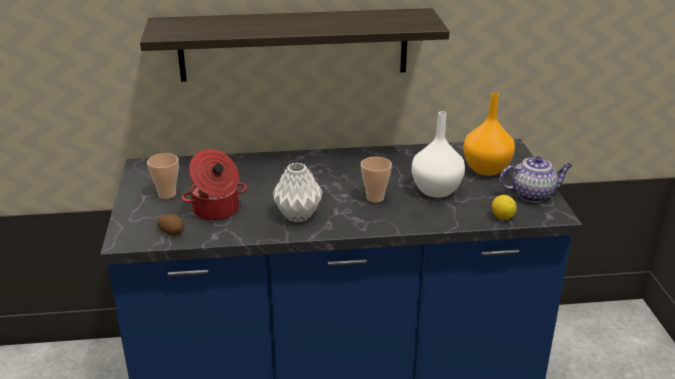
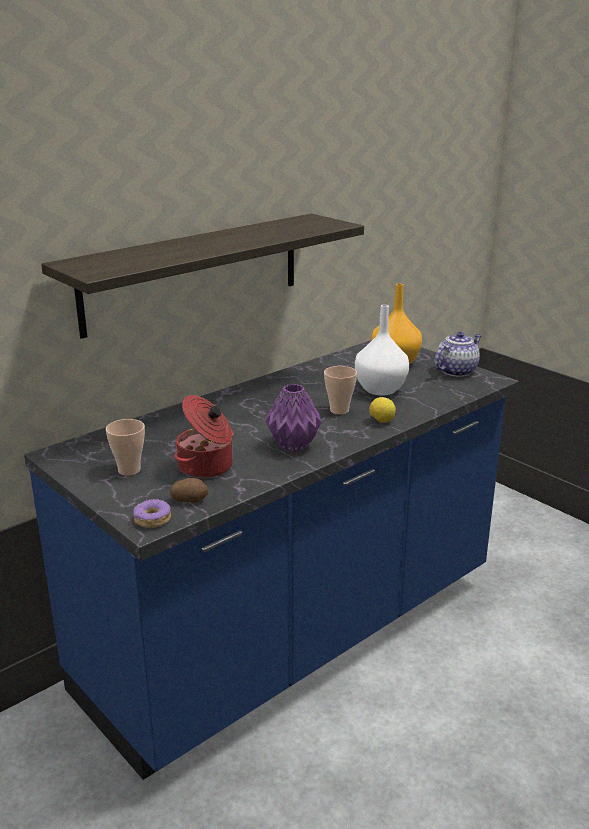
camera: 35 degrees left, 5 degrees down
white vase [273,163,323,222] -> purple vase [265,384,322,452]
lemon [492,195,517,220] -> lemon moved to [369,397,396,423]
none -> donut [133,499,171,528]

